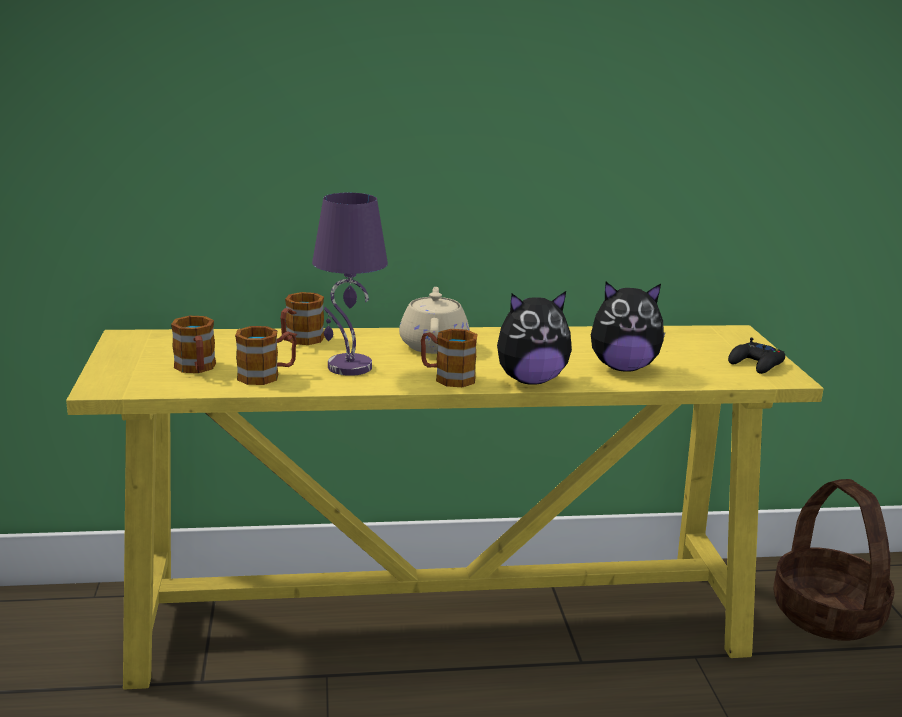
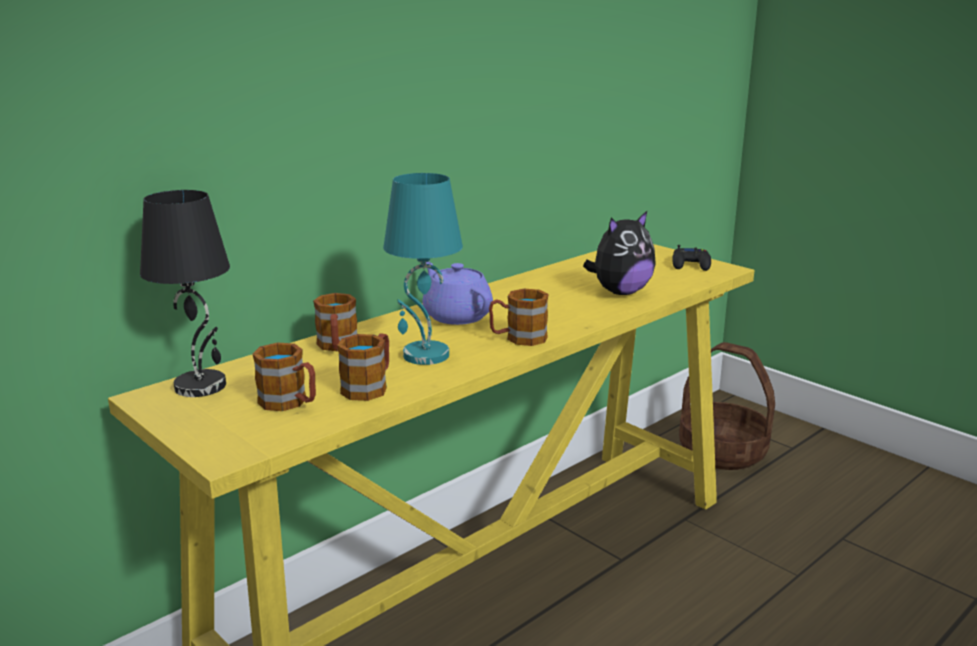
camera: 35 degrees left, 0 degrees up
purple table lamp [312,193,388,376] -> turquoise table lamp [383,173,463,365]
beige teapot [399,287,470,354] -> purple teapot [423,262,493,325]
plush toy [497,291,572,385] -> none
none -> black table lamp [140,190,230,397]

